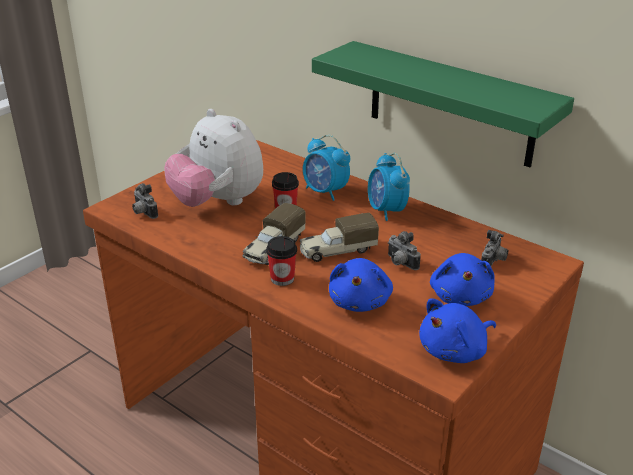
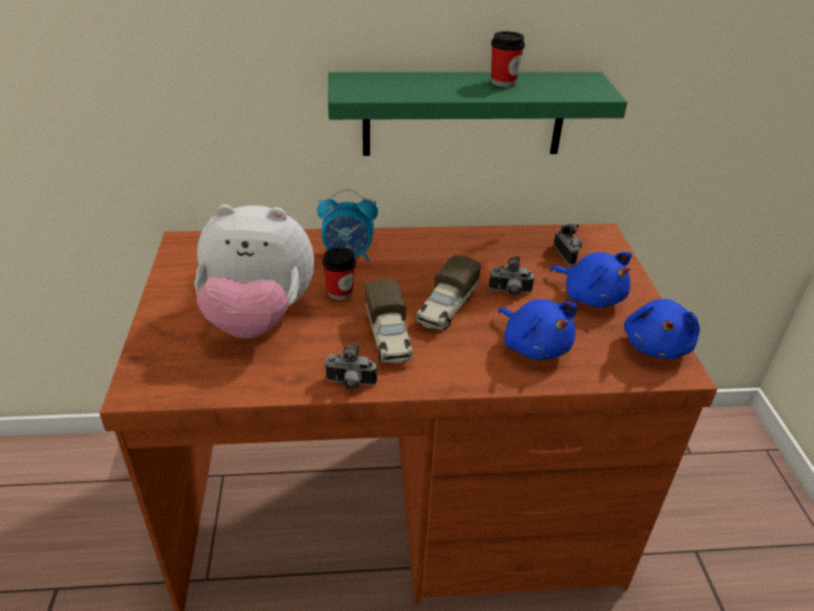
camera: 45 degrees left, 5 degrees up
camera [132,183,158,219] -> camera moved to [324,343,377,390]
cup [266,236,297,286] -> cup moved to [491,31,525,87]
alarm clock [368,153,410,221] -> none

